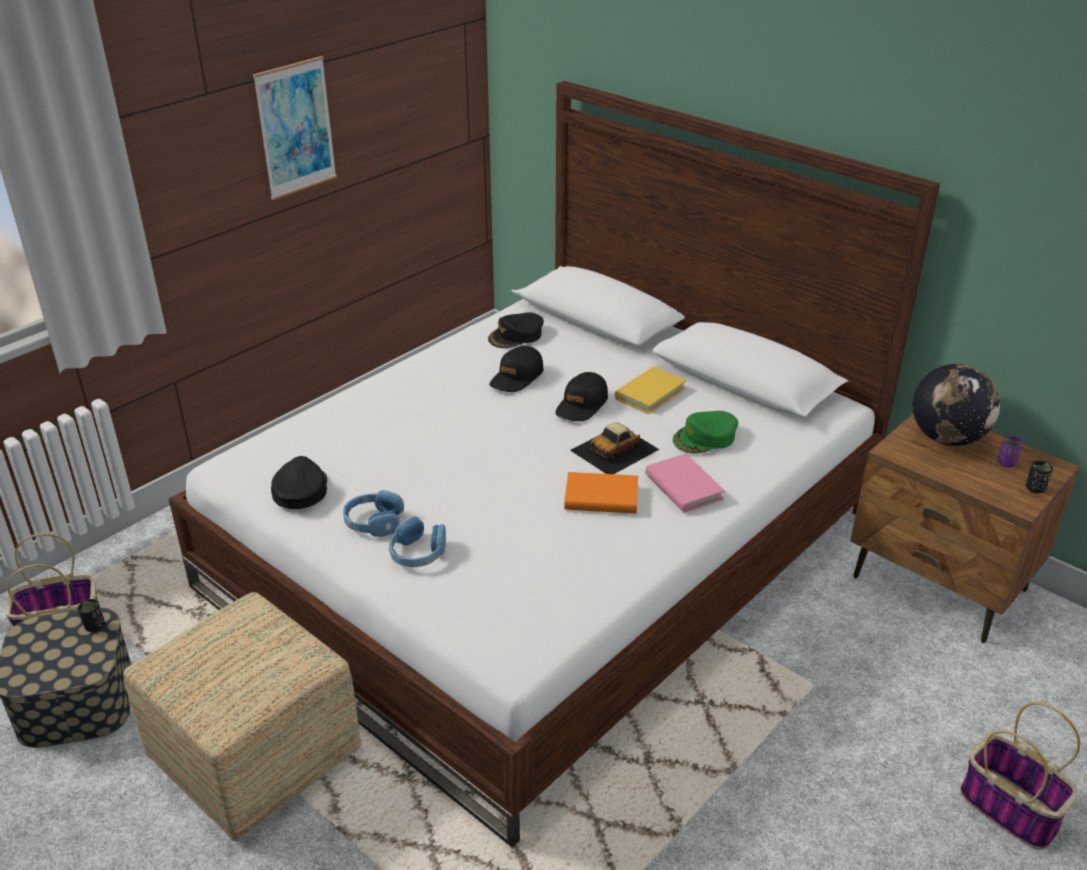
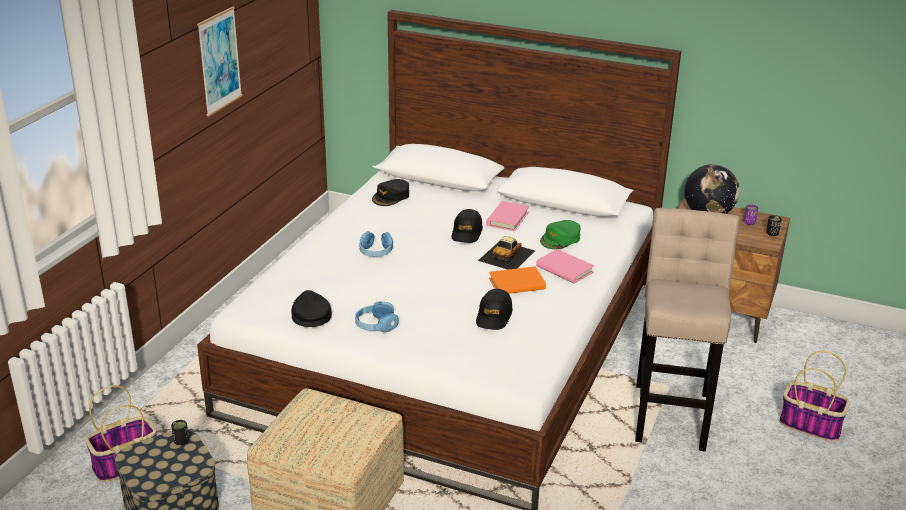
camera: 20 degrees left, 5 degrees down
blue headphones [389,516,446,567] -> blue headphones moved to [359,231,393,257]
black cap [490,346,544,392] -> black cap moved to [476,289,513,330]
yellow book [615,367,686,414] -> pink book [486,201,529,231]
none -> beige stool [635,208,740,452]

